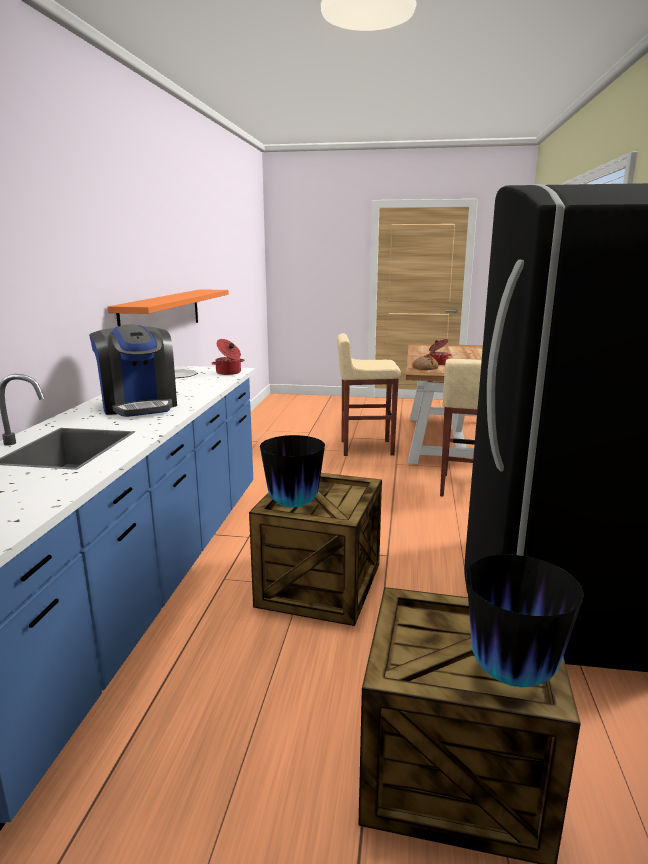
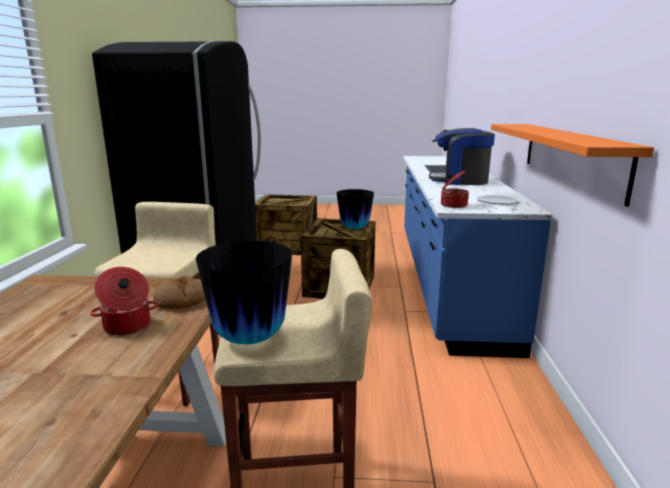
camera: 175 degrees right, 0 degrees up
coffee machine [89,324,177,417] -> coffee machine turned 45 degrees counterclockwise [429,128,495,185]
vase [467,555,584,687] -> vase moved to [195,241,292,344]

